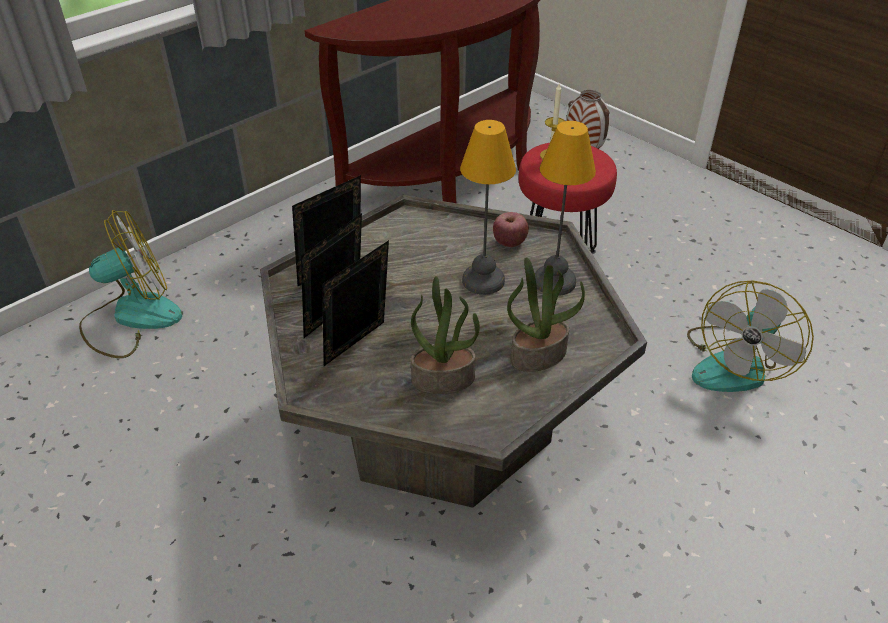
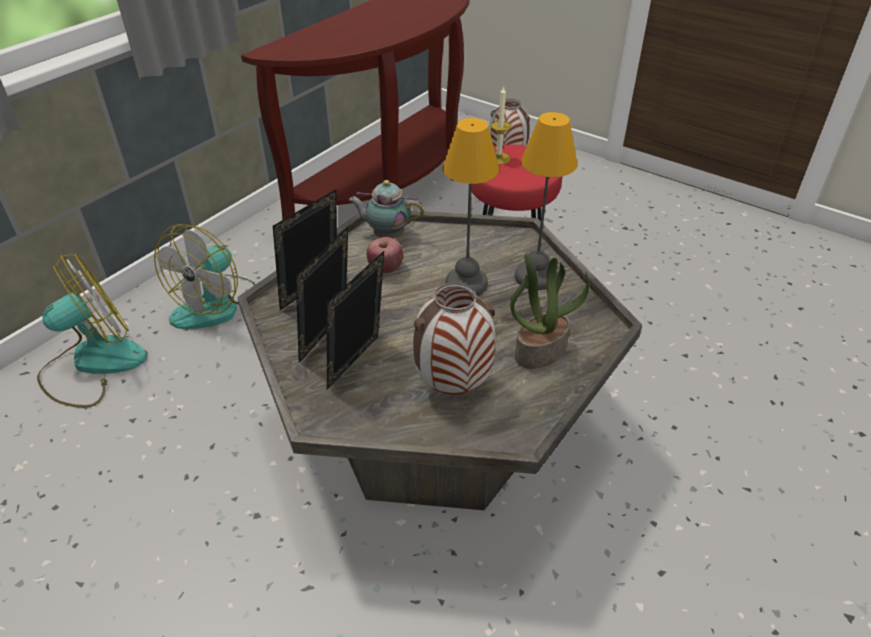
camera: 10 degrees left, 0 degrees up
potted plant [411,276,480,394] -> vase [413,282,496,395]
apple [493,212,529,247] -> apple moved to [367,237,404,273]
fan [687,281,814,392] -> fan moved to [154,224,255,329]
none -> teapot [348,180,424,238]

